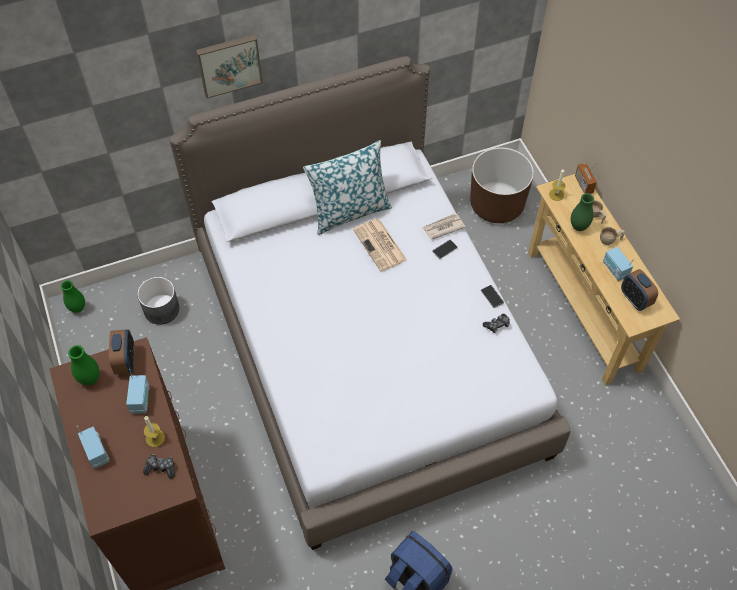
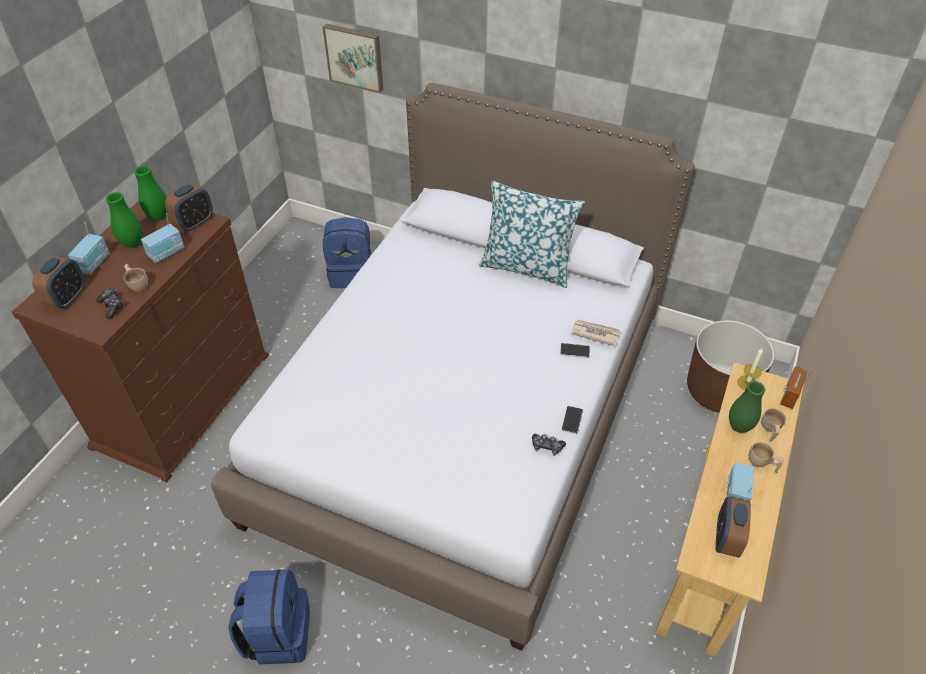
camera: 45 degrees right, 10 degrees down
green vase [61,280,85,313] -> green vase moved to [106,192,142,248]
grey planter [137,277,180,325] -> blue backpack [323,217,372,288]
candle [143,416,165,447] -> beige cup [124,264,148,292]
picture [196,34,263,98] -> picture moved to [323,24,383,93]
newspaper [353,219,407,272] -> none
none -> alarm clock [32,256,85,308]

